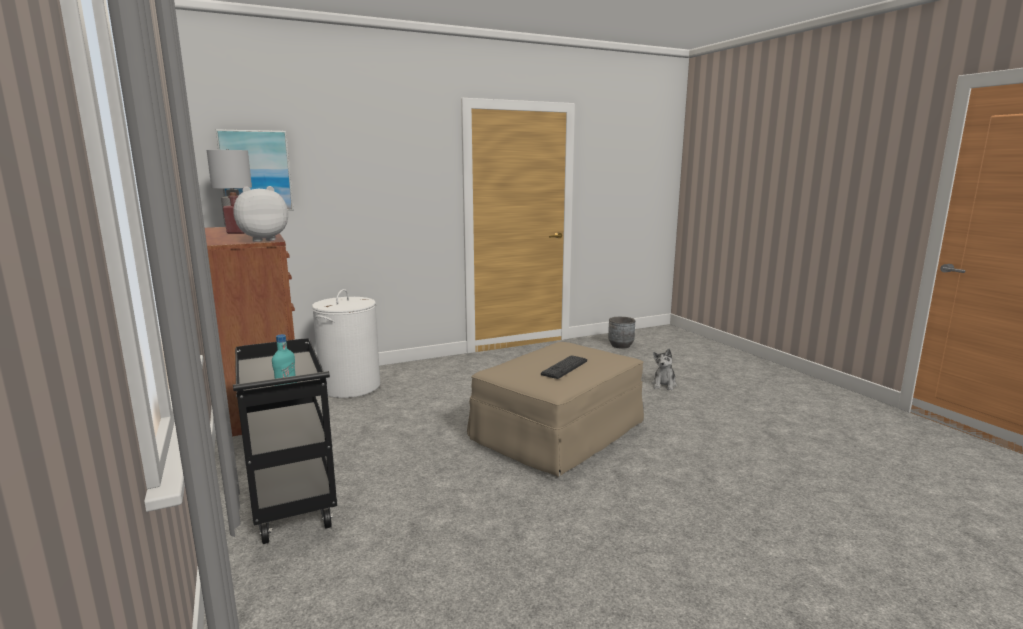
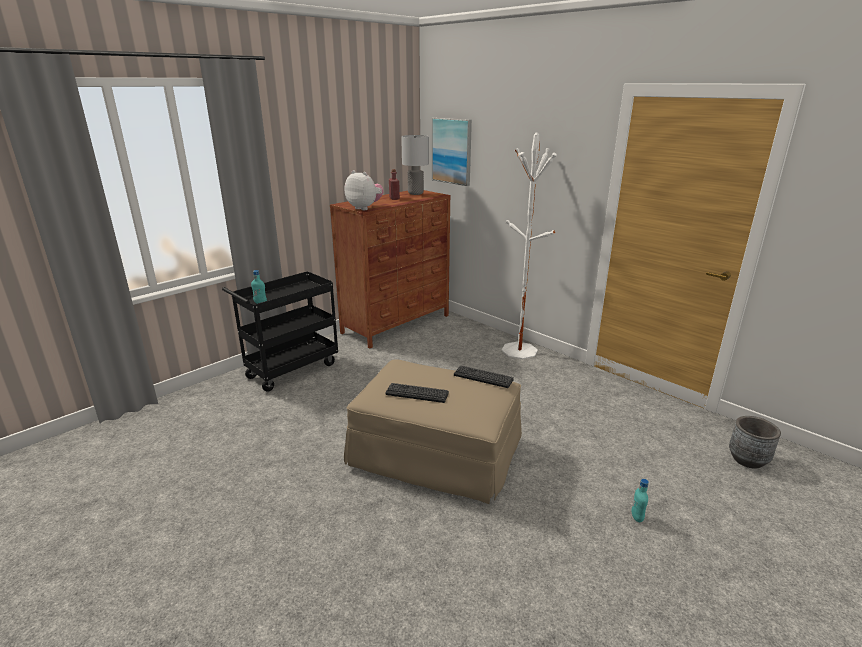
camera: 70 degrees right, 10 degrees up
white laundry basket [312,289,380,398] -> none
plush toy [652,349,677,390] -> turquoise bottle [631,479,649,522]
none -> keyboard [454,366,514,388]
none -> white clothes rack [501,132,557,359]

